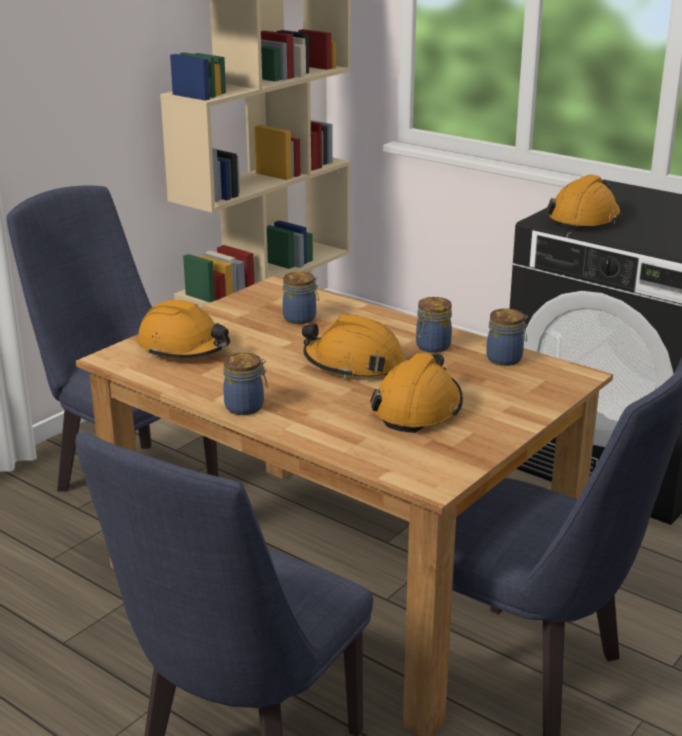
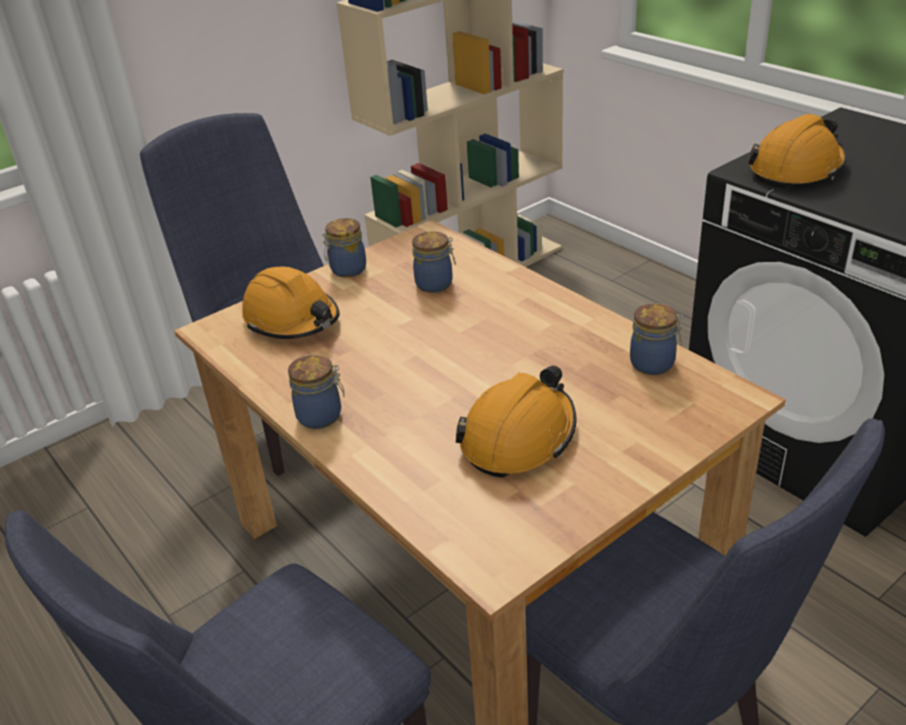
camera: 15 degrees right, 10 degrees up
orange hard hat [302,314,404,378] -> none
jar [416,297,452,353] -> jar moved to [322,218,366,277]

